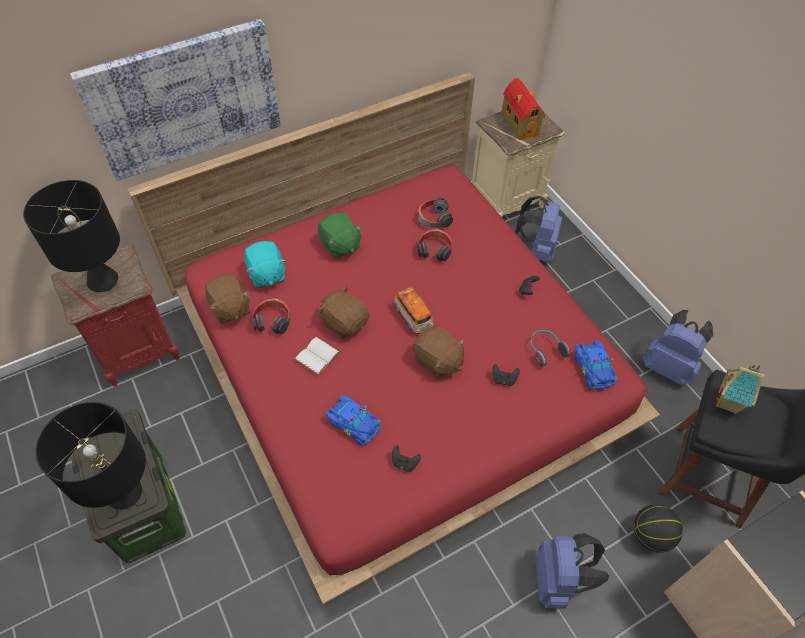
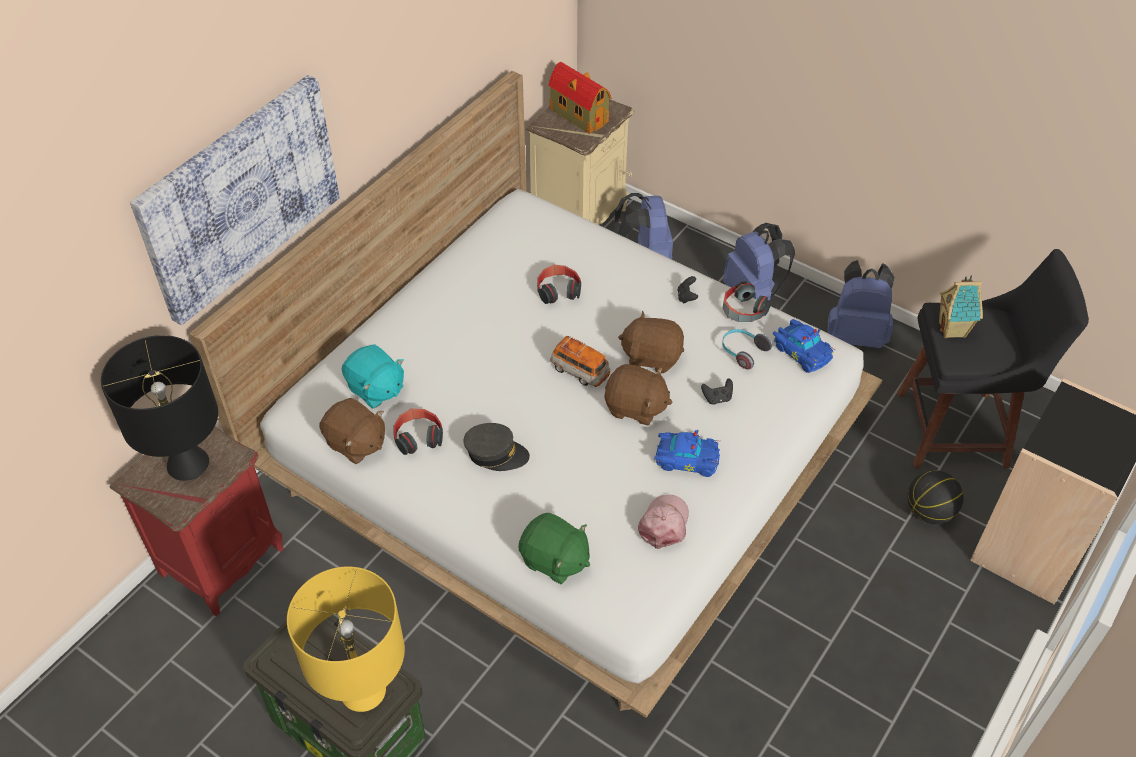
camera: 25 degrees left, 5 degrees down
black table lamp [35,402,146,510] -> yellow table lamp [287,567,405,712]
red bed [128,72,660,605] -> white bed [190,71,882,718]
white book [294,336,341,376] -> grey cap [464,423,530,471]
green plush toy [318,212,362,259] -> green plush toy moved to [518,513,590,584]
brown plush toy [318,286,369,340] -> brown plush toy moved to [618,311,684,374]
blue toy car [325,395,381,446] -> blue toy car moved to [654,430,721,477]
black game controller [392,445,421,472] -> pink cap [638,495,689,549]
headphones [418,198,453,228] -> headphones moved to [723,281,772,322]
blue backpack [535,533,609,609] -> blue backpack moved to [723,223,795,300]

